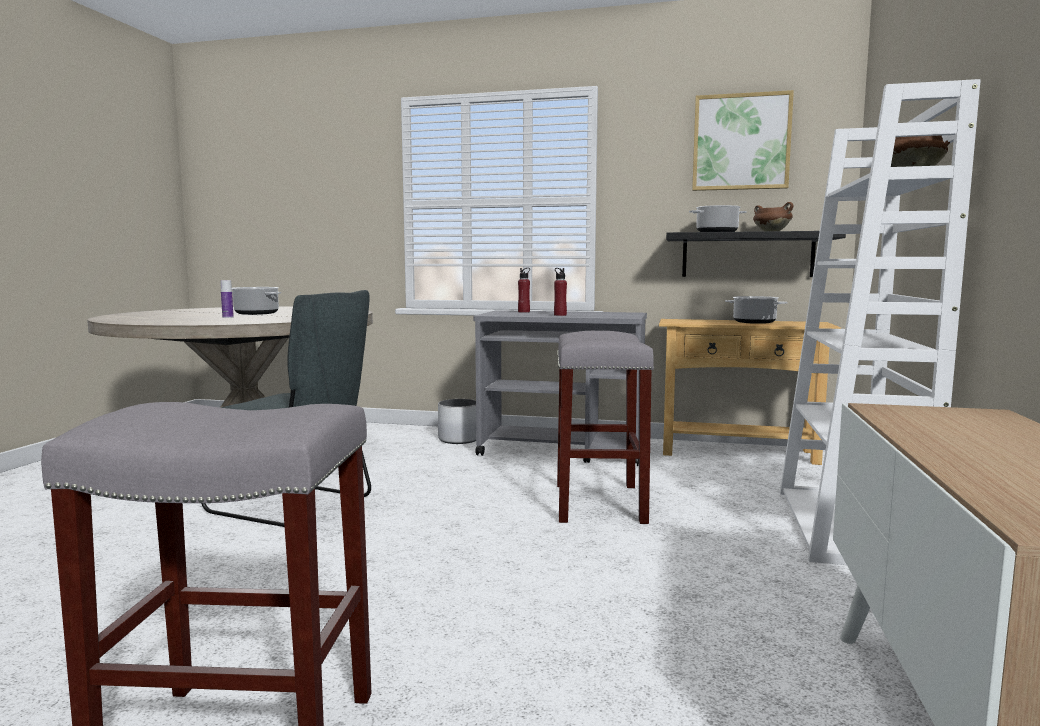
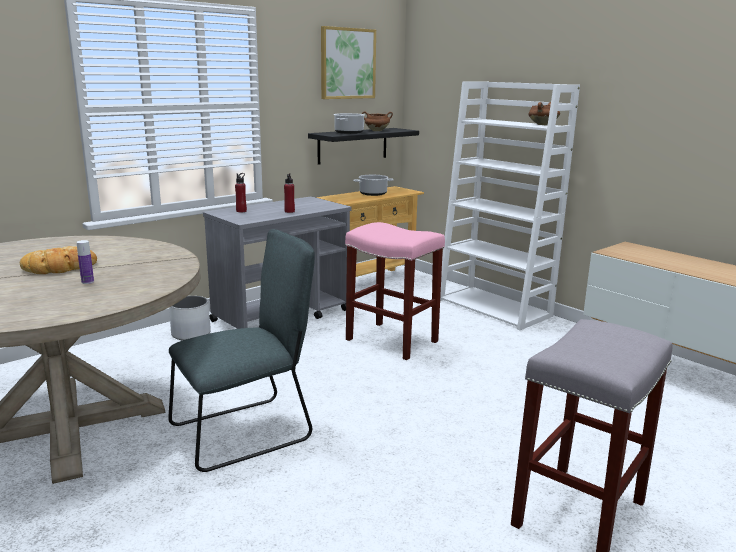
camera: 55 degrees left, 10 degrees up
cooking pot [232,287,281,315] -> bread [20,246,97,274]
grey stool [557,331,654,524] -> pink stool [345,222,445,360]

